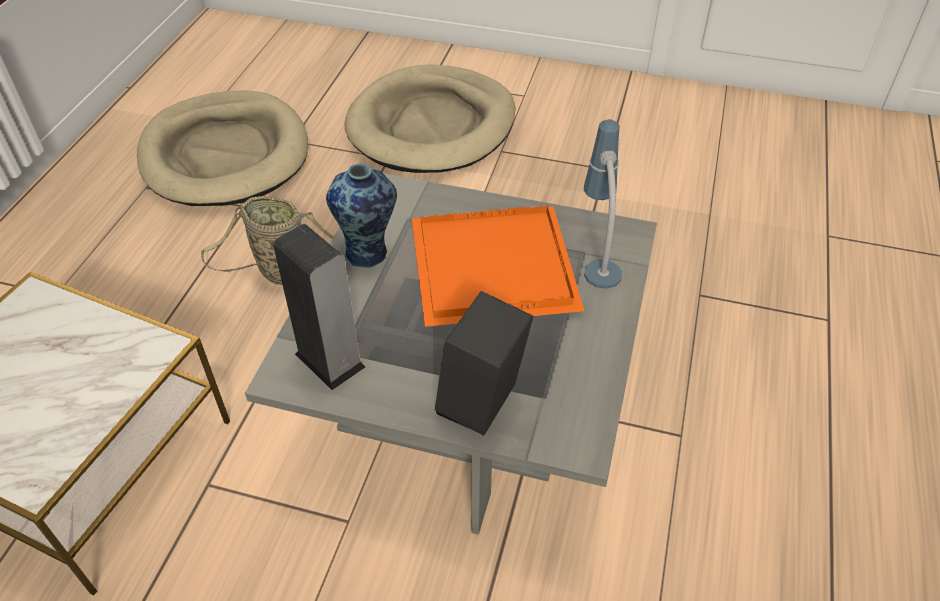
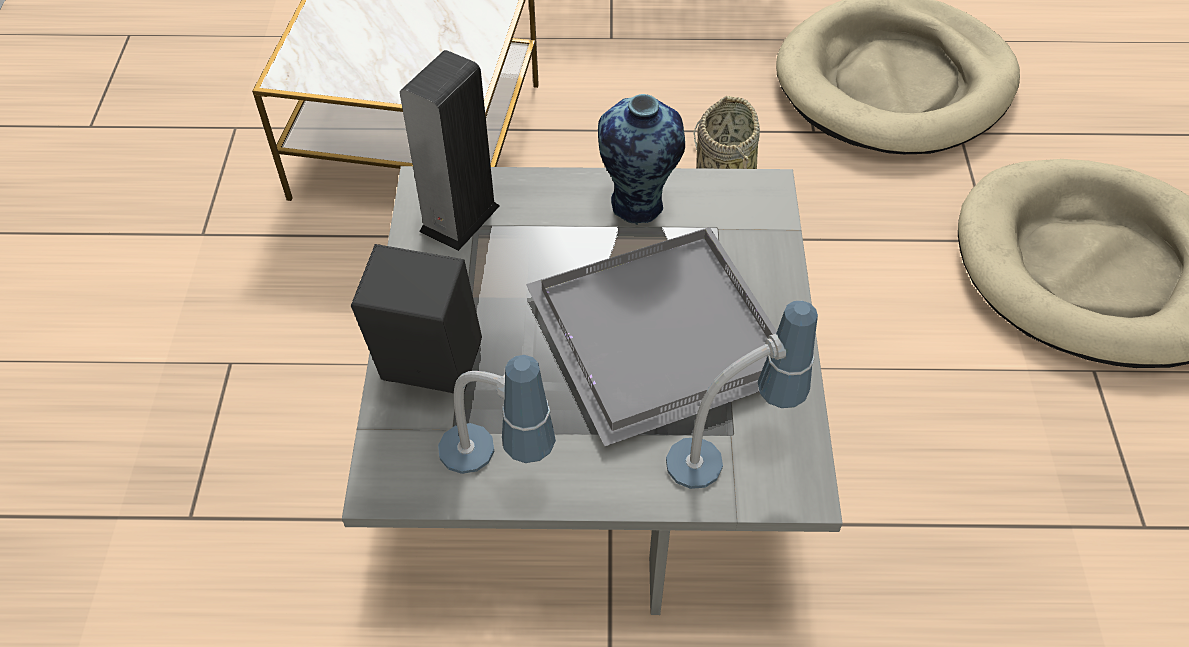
camera: 75 degrees right, 5 degrees up
orange tray [412,205,584,327] -> grey tray [526,227,777,446]
none -> table lamp [438,355,556,474]

